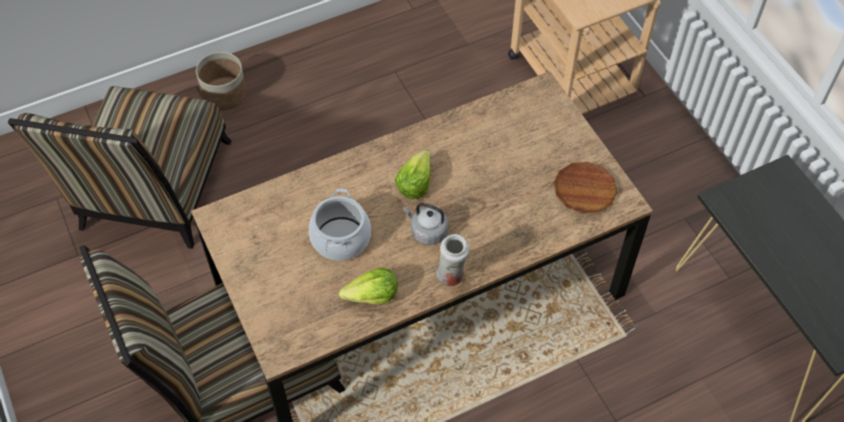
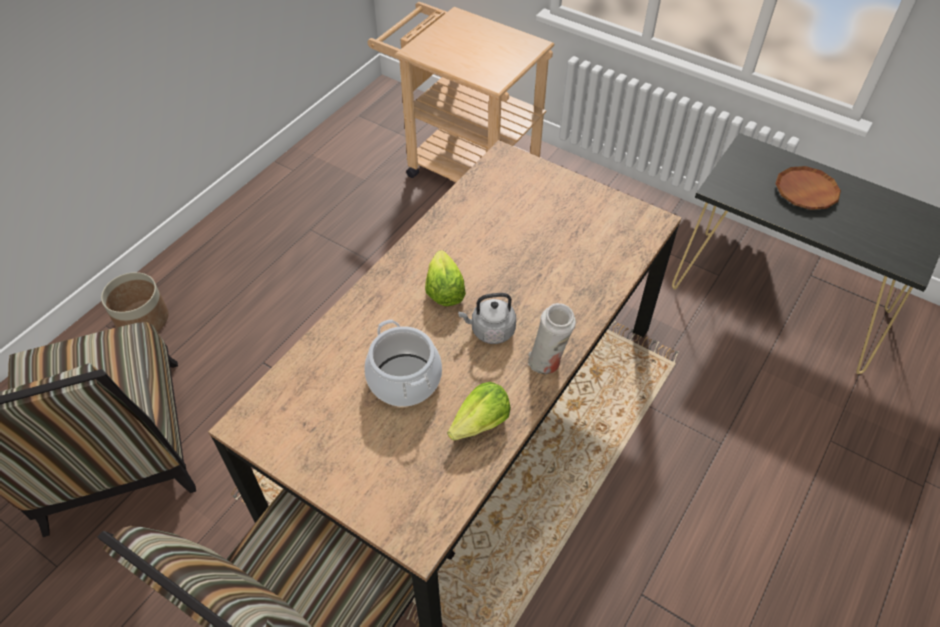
camera: 30 degrees left, 5 degrees down
brown plate [554,162,617,214] -> brown plate moved to [775,166,841,210]

